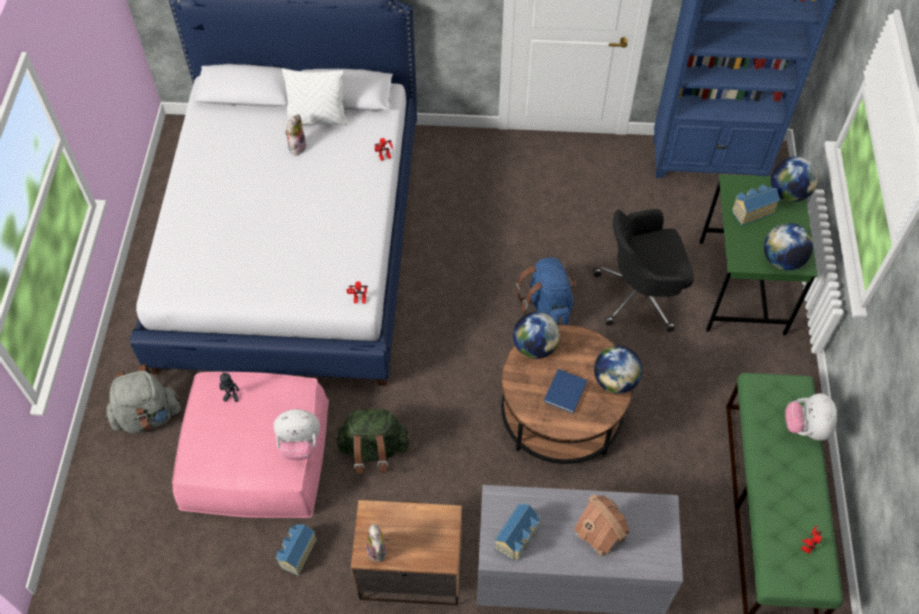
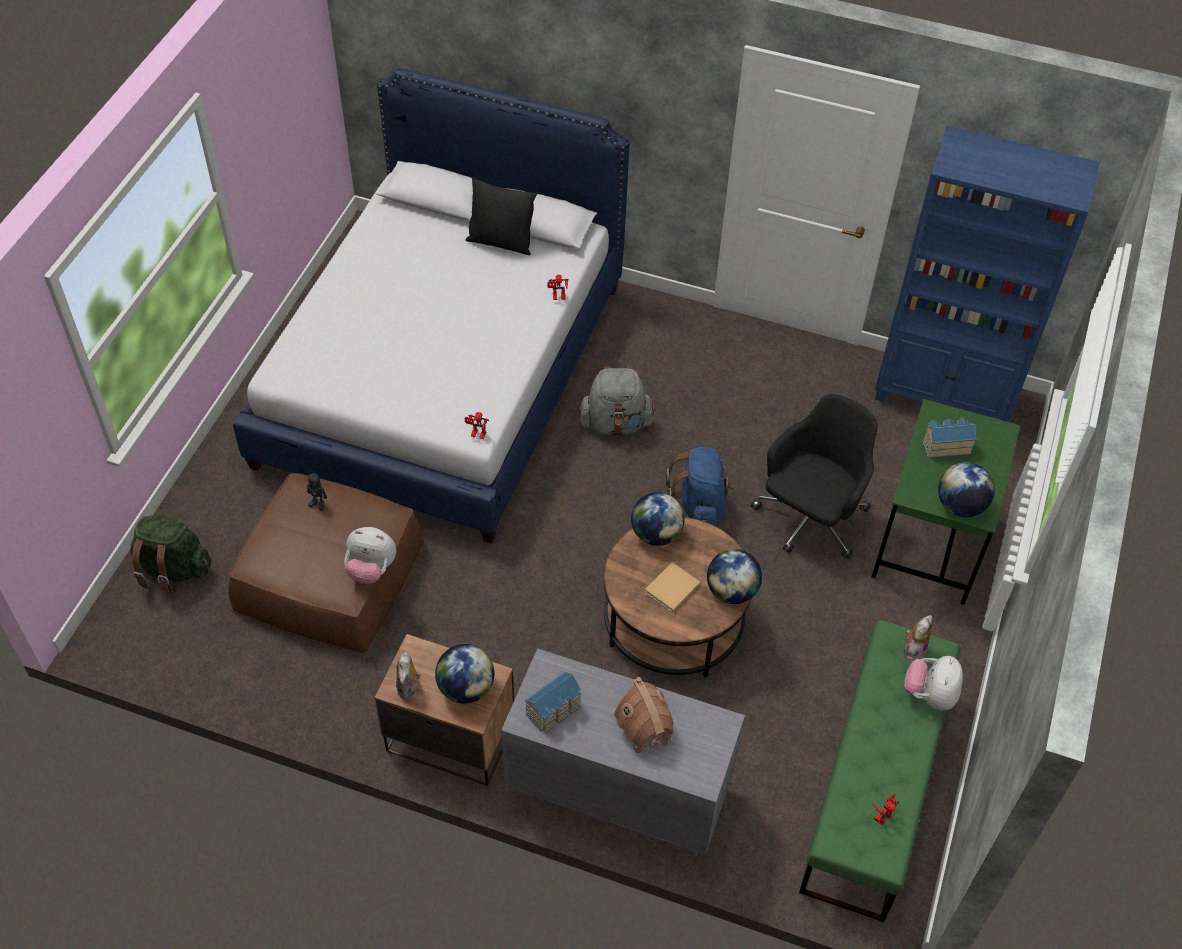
camera: 15 degrees right, 5 degrees down
grey backpack [106,364,181,433] -> grey backpack moved to [579,365,656,436]
pink ottoman [172,372,329,518] -> brown ottoman [228,473,425,655]
toy house [276,524,317,576] -> none
white pillow [282,68,347,126] -> black pillow [466,177,537,255]
plush toy [285,114,307,156] -> plush toy moved to [904,615,933,663]
green backpack [334,408,409,474] -> green backpack moved to [130,516,211,594]
blue book [544,369,587,413] -> beige book [645,562,700,613]
black office chair [593,209,694,332] -> black office chair turned 120 degrees clockwise [751,394,878,559]
globe [771,156,818,202] -> globe moved to [435,644,495,704]

